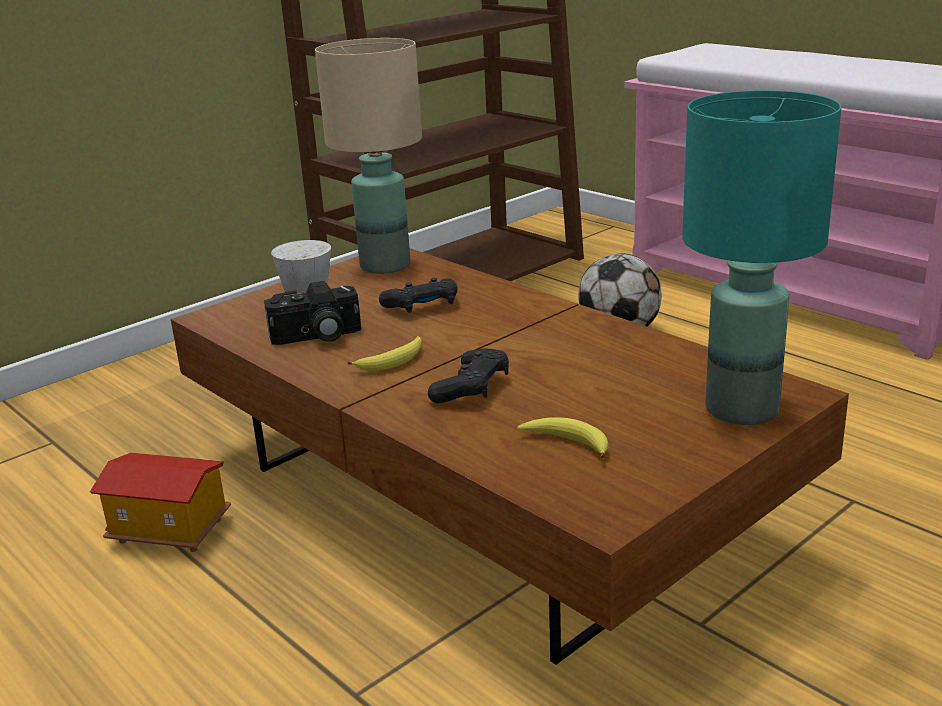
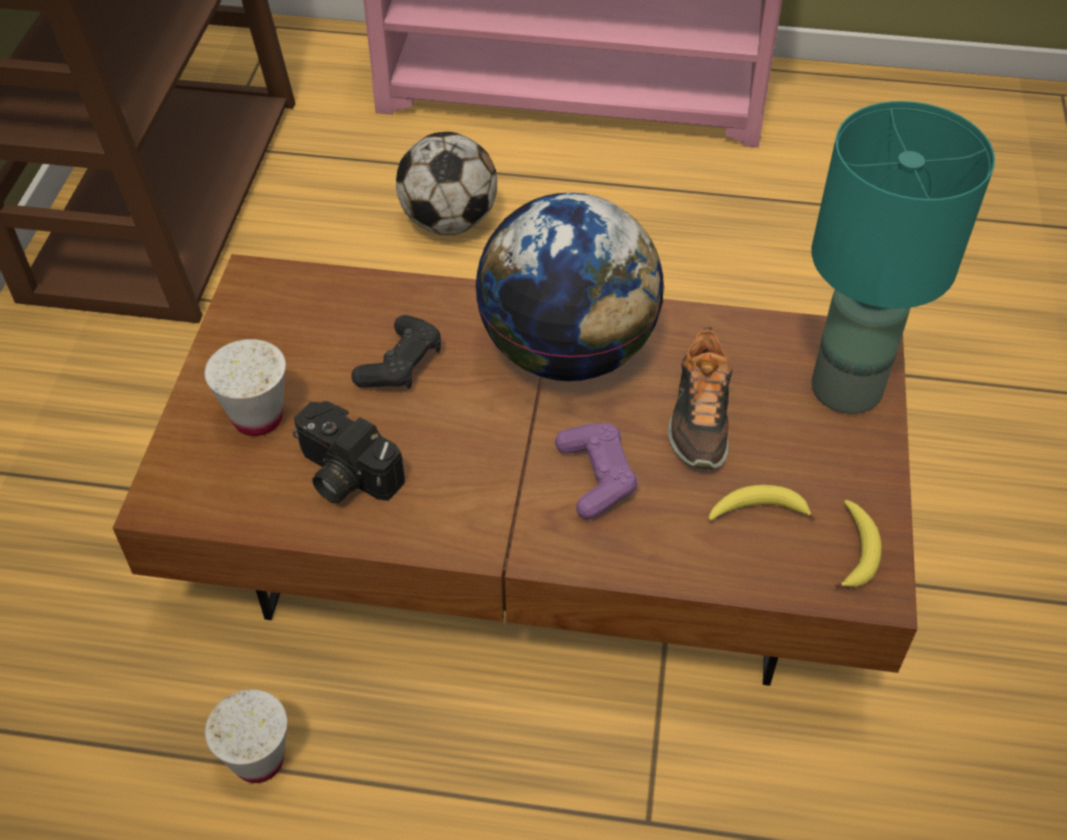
camera: 40 degrees left, 25 degrees up
toy house [90,453,231,552] -> white cup [205,690,287,783]
camera [264,281,361,345] -> camera turned 90 degrees clockwise [293,401,405,503]
beige table lamp [315,38,422,274] -> none
banana [347,336,422,371] -> banana moved to [835,500,882,588]
black game controller [428,348,509,403] -> purple game controller [555,423,638,519]
none -> globe [475,193,664,381]
none -> shoe [668,327,732,470]

